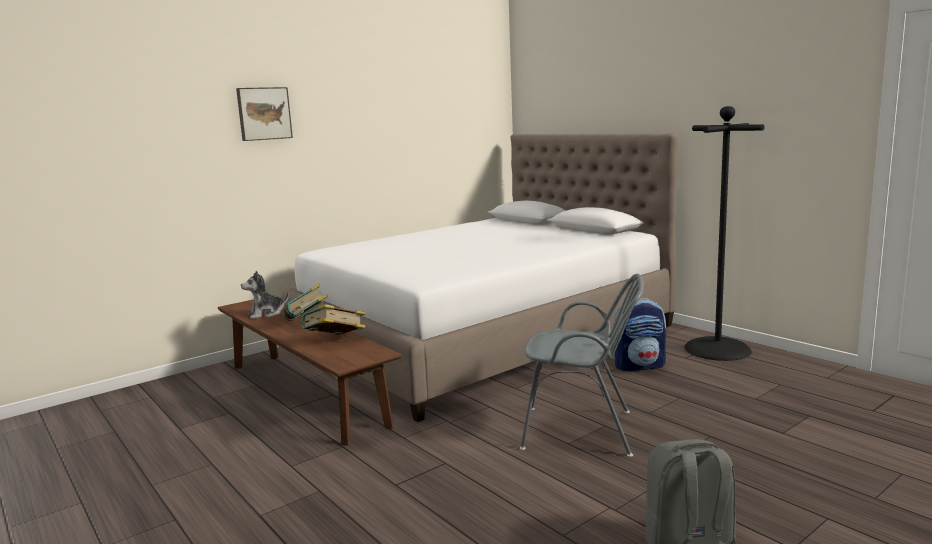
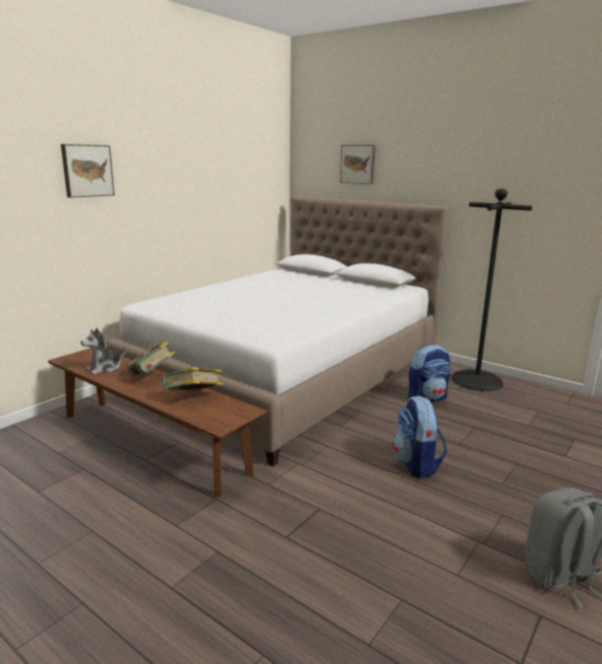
camera: 15 degrees left, 5 degrees up
grey chair [520,274,644,457] -> backpack [393,396,447,478]
none -> picture [340,145,376,184]

